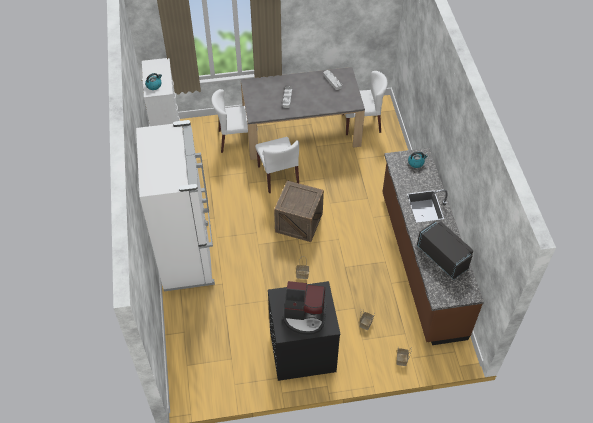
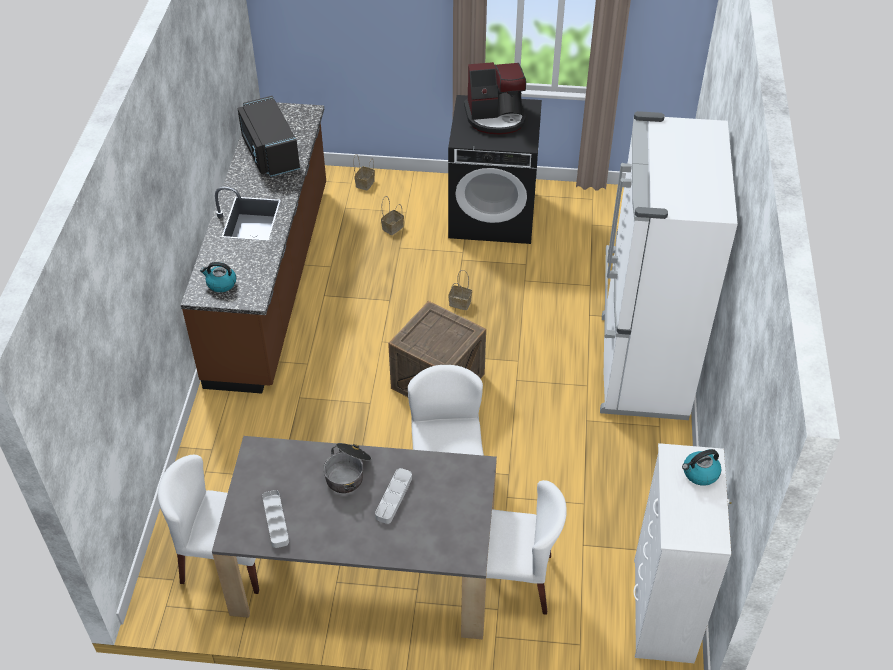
camera: 165 degrees left, 5 degrees down
coffee machine [283,281,327,335] -> coffee machine turned 150 degrees clockwise [464,62,526,135]
none -> cooking pot [323,443,372,493]

